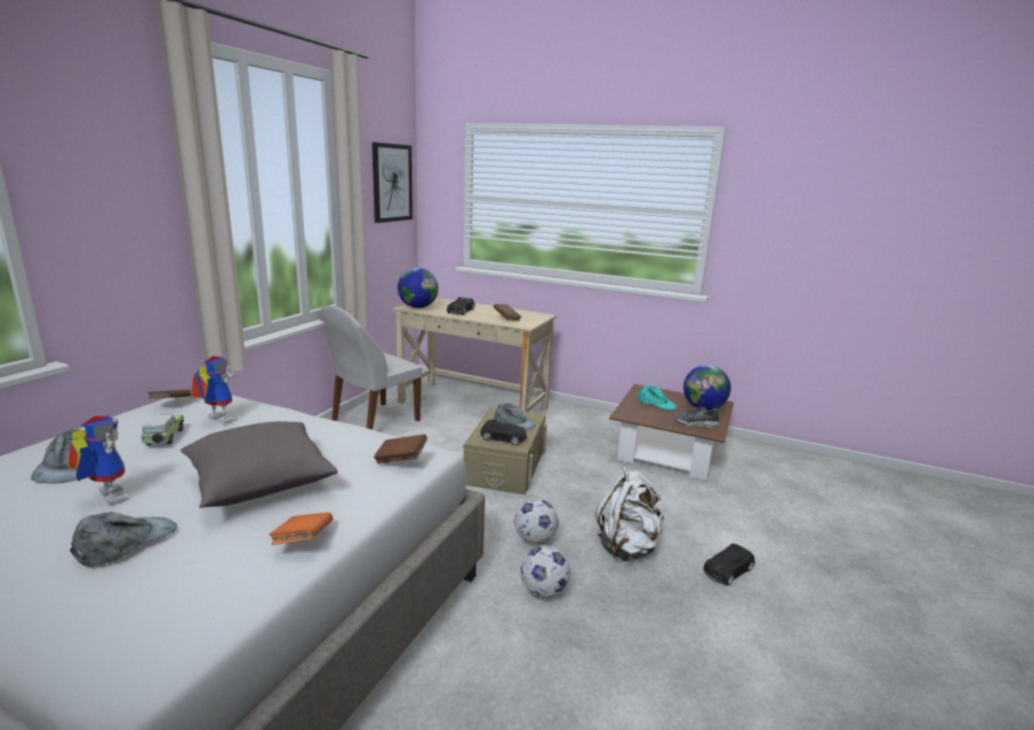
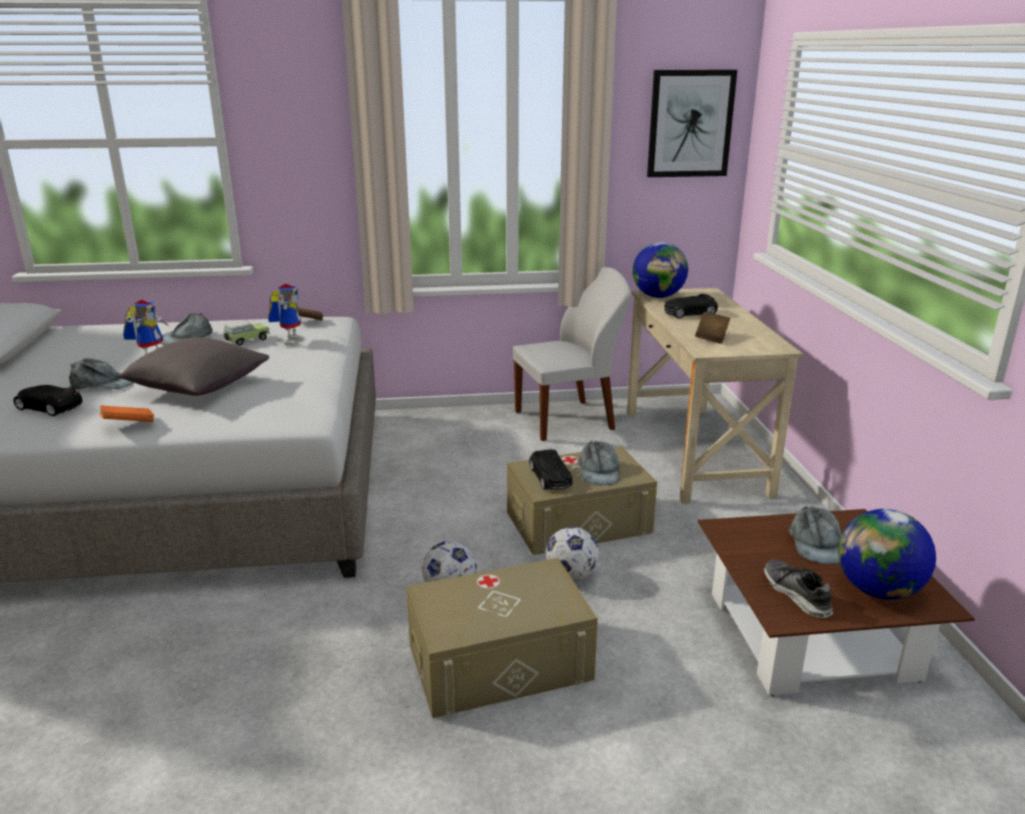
camera: 60 degrees right, 5 degrees up
white chair [319,306,422,430] -> white chair turned 150 degrees clockwise [513,267,631,441]
brown book [374,434,427,464] -> none
football [520,546,571,599] -> football moved to [546,527,599,581]
white backpack [595,466,664,561] -> beige storage box [406,558,598,718]
turquoise cap [637,385,677,410] -> grey cap [789,505,841,564]
black toy car [703,544,755,585] -> black toy car moved to [13,385,83,416]

